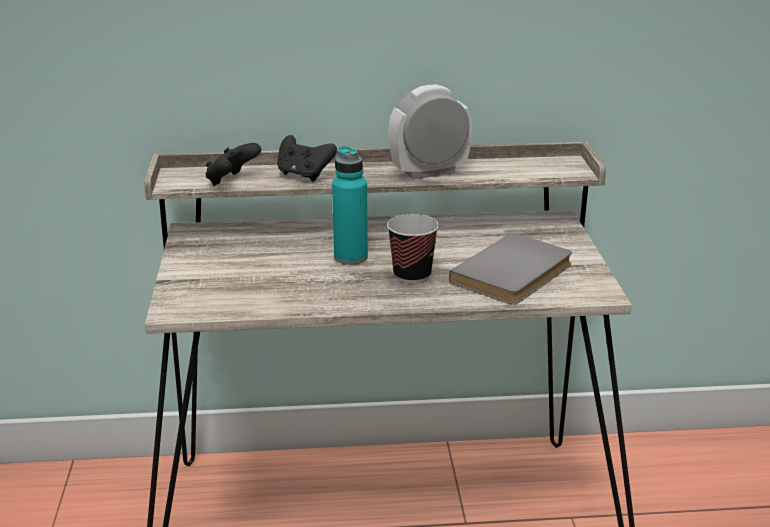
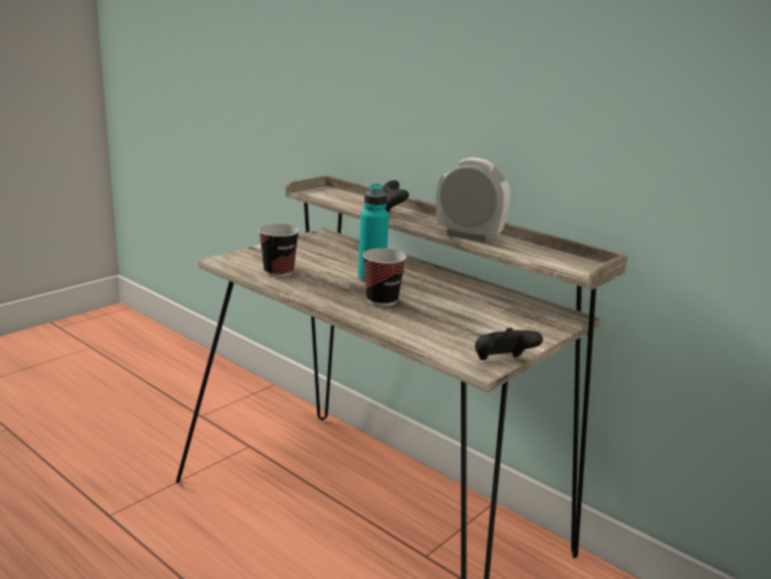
camera: 45 degrees right, 5 degrees down
black game controller [205,143,261,186] -> black game controller moved to [475,328,543,360]
grey book [449,233,572,305] -> none
none -> cup [258,224,300,277]

